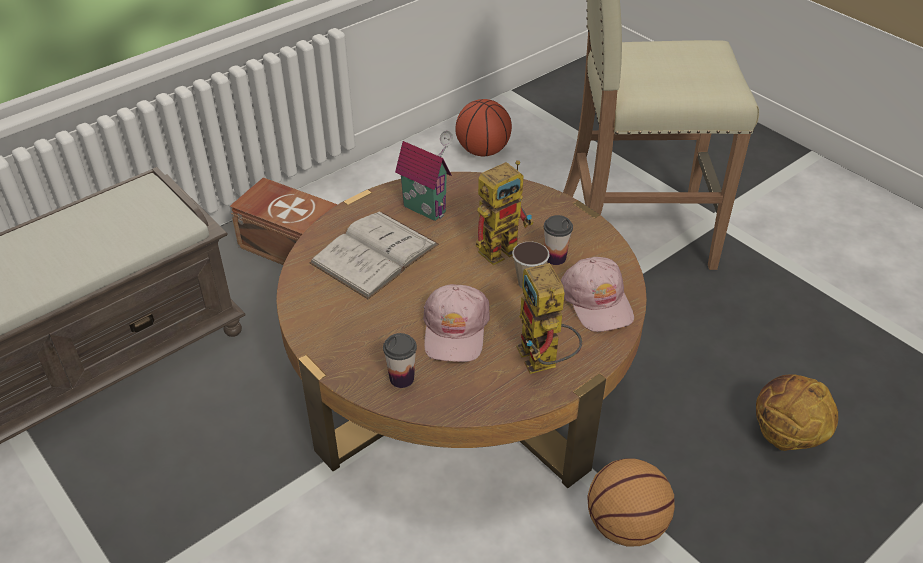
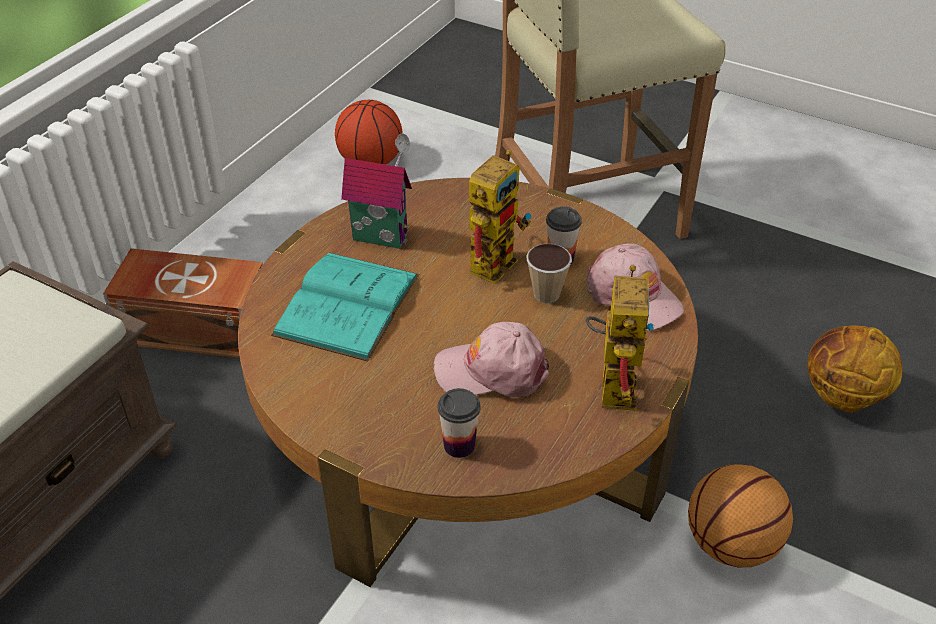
camera: 20 degrees left, 0 degrees up
white book [309,212,439,299] -> turquoise book [271,252,419,362]
pink cap [423,284,490,362] -> pink cap turned 105 degrees clockwise [433,322,549,397]
toy robot [516,263,582,374] -> toy robot turned 135 degrees counterclockwise [586,265,654,411]

